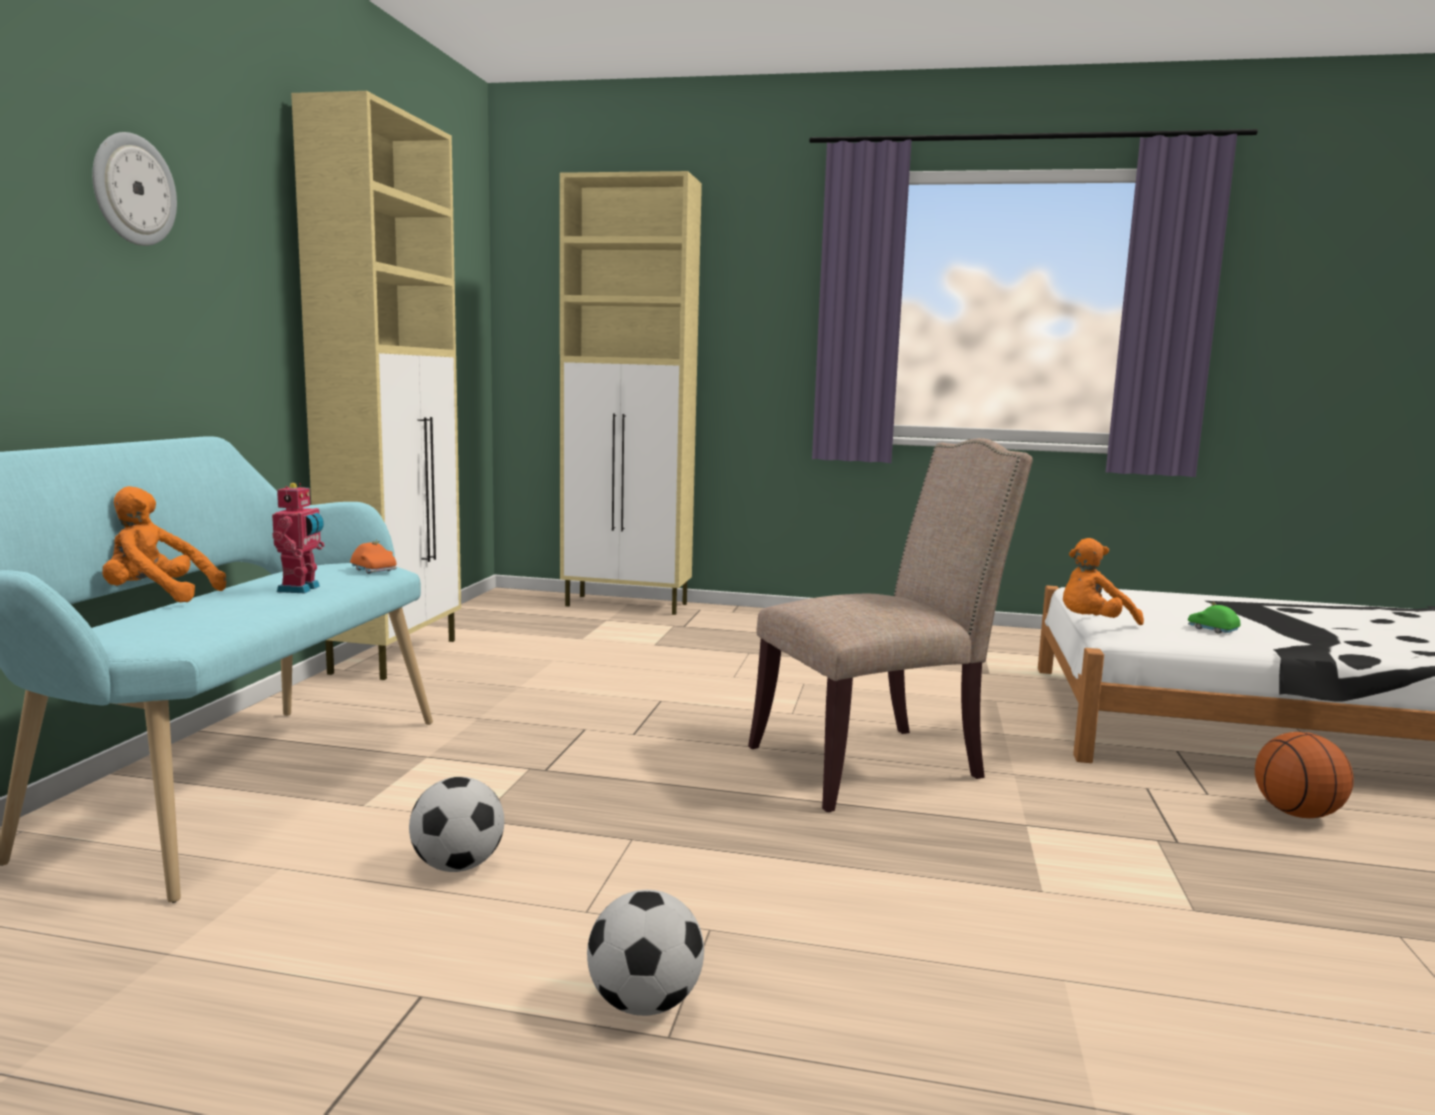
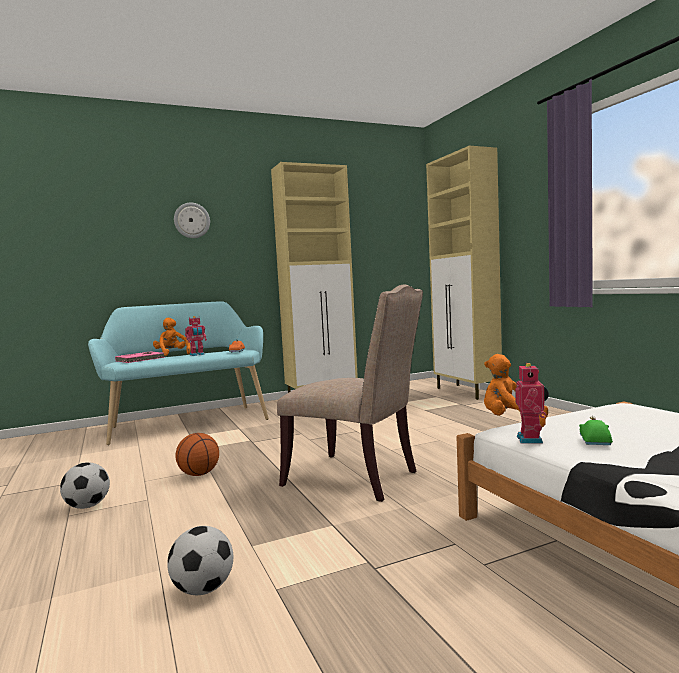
camera: 55 degrees right, 5 degrees down
football [409,777,504,872] -> football moved to [167,526,233,595]
basketball [1255,732,1354,818] -> basketball moved to [176,433,219,476]
none -> pink book [115,351,166,363]
none -> toy robot [515,363,549,444]

